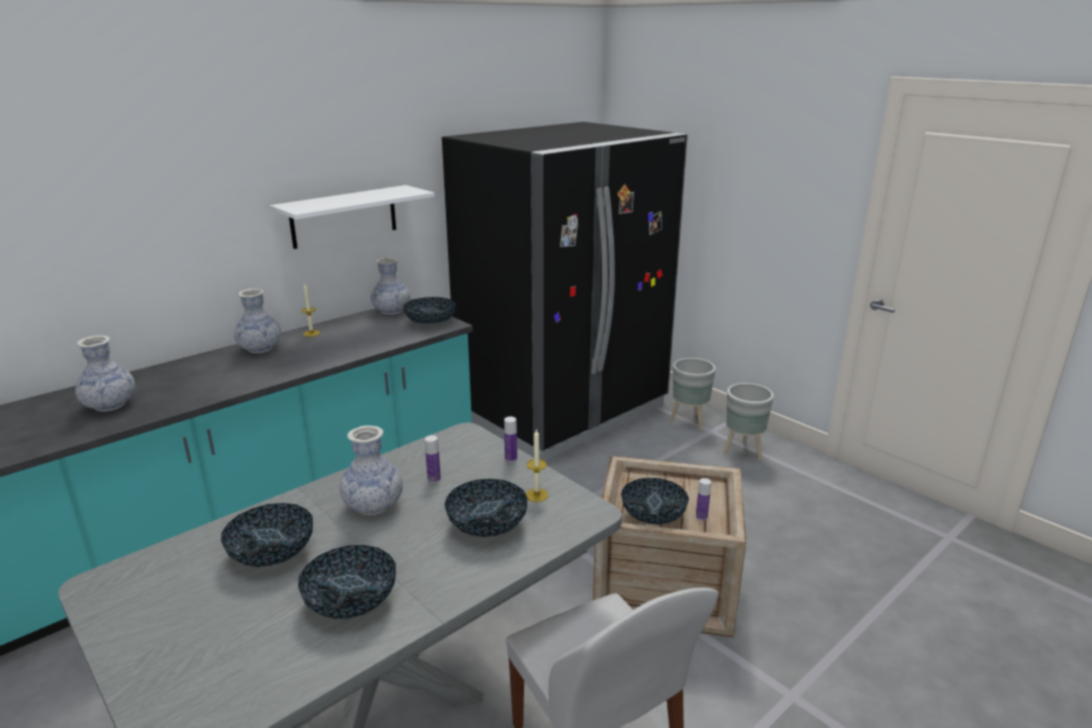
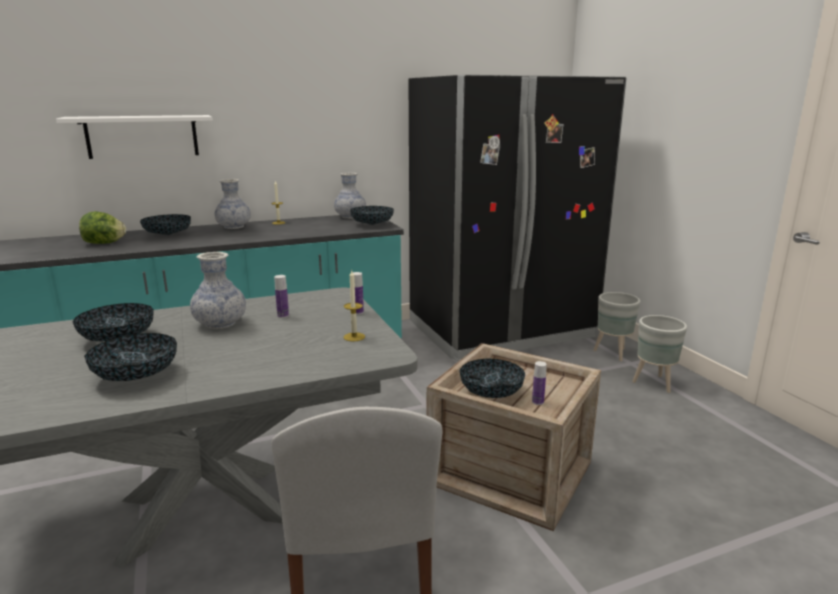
camera: 20 degrees right, 5 degrees down
vase [75,335,135,412] -> lettuce [79,211,126,244]
white shelf [270,185,435,249] -> white shelf moved to [56,115,213,159]
bowl [444,479,527,537] -> bowl moved to [140,214,191,235]

